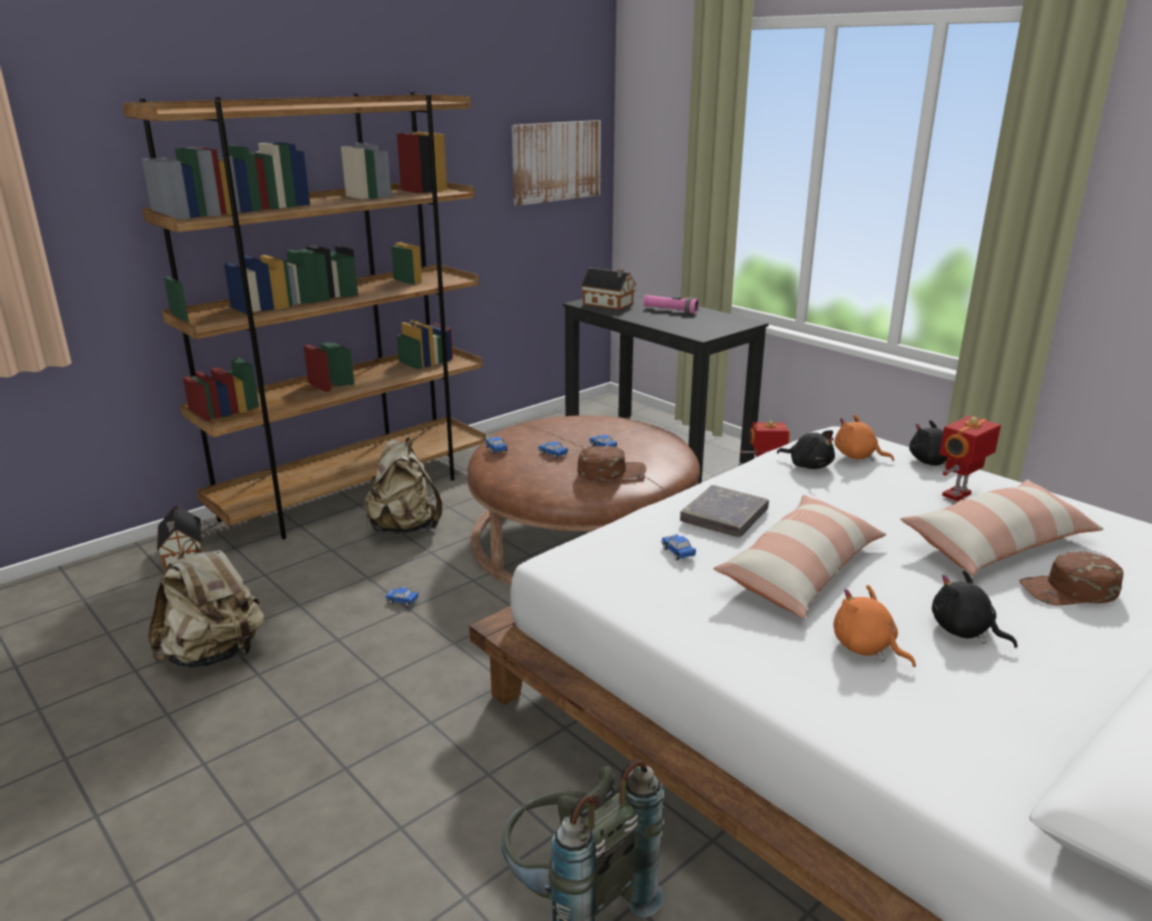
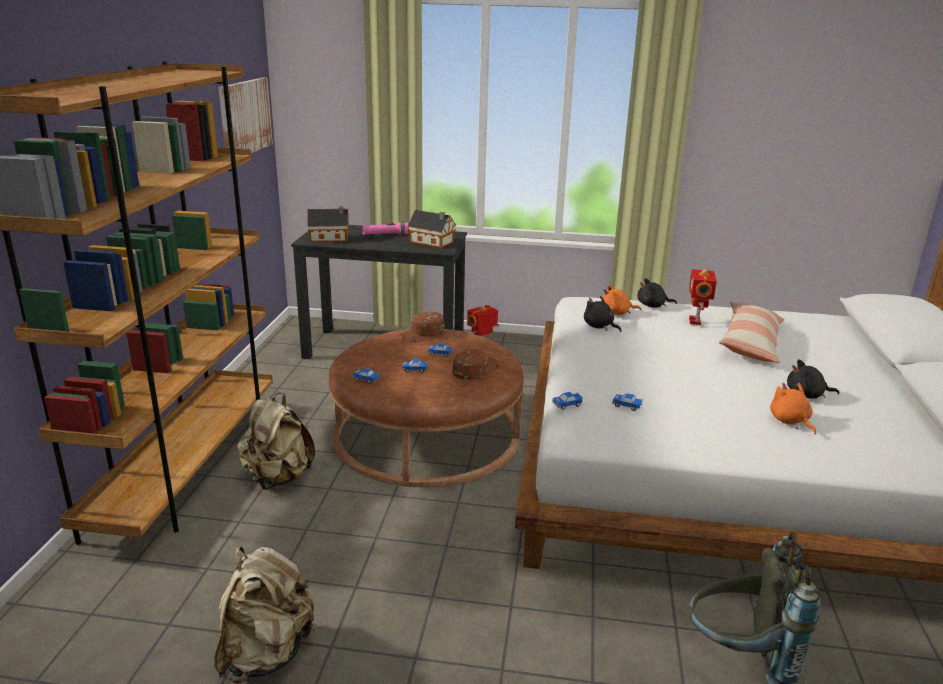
camera: 40 degrees left, 0 degrees up
toy house [157,506,202,570] -> toy house moved to [408,210,456,248]
toy car [385,587,418,607] -> toy car moved to [552,392,583,410]
grey book [680,485,769,537] -> none
pillow [713,494,886,619] -> none
black plush toy [777,430,835,469] -> black plush toy turned 135 degrees counterclockwise [584,296,621,332]
orange plush toy [833,585,916,667] -> orange plush toy turned 60 degrees clockwise [770,383,816,434]
brown cap [1019,551,1124,605] -> brown cap moved to [398,312,445,342]

